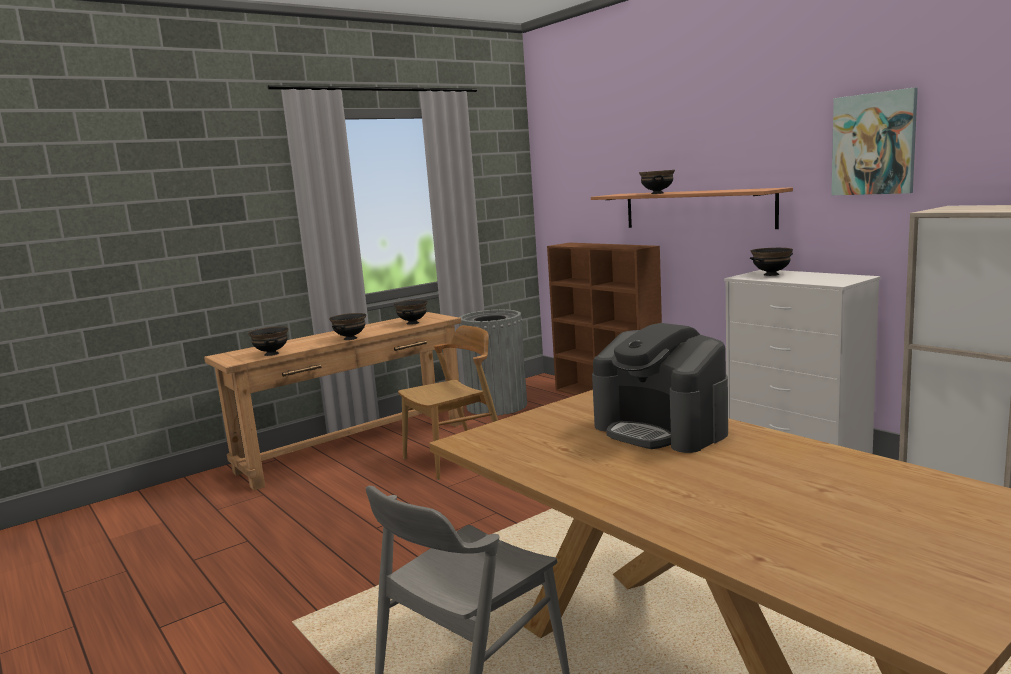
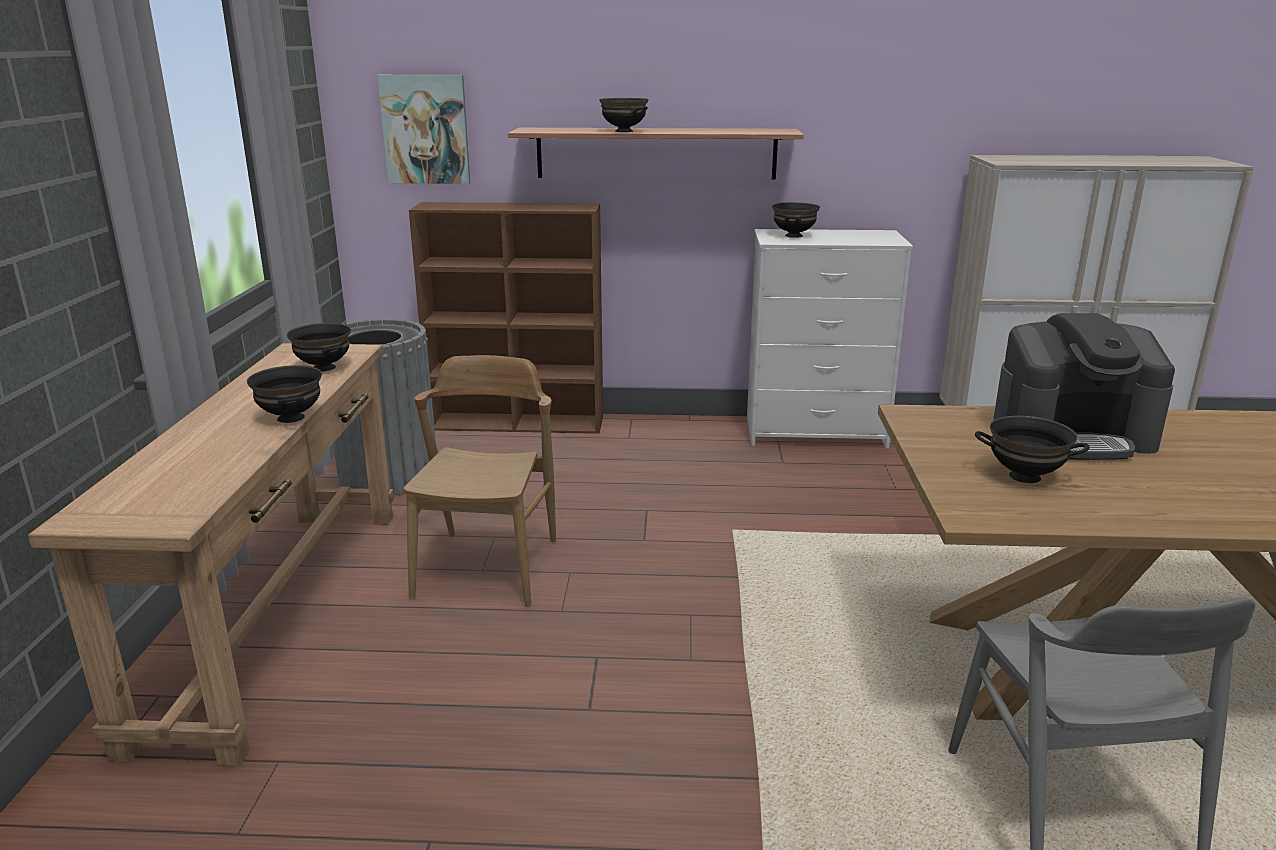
camera: 50 degrees left, 10 degrees up
black bowl [248,326,288,356] -> black bowl moved to [975,416,1090,483]
picture [831,88,918,195] -> picture moved to [377,75,470,184]

